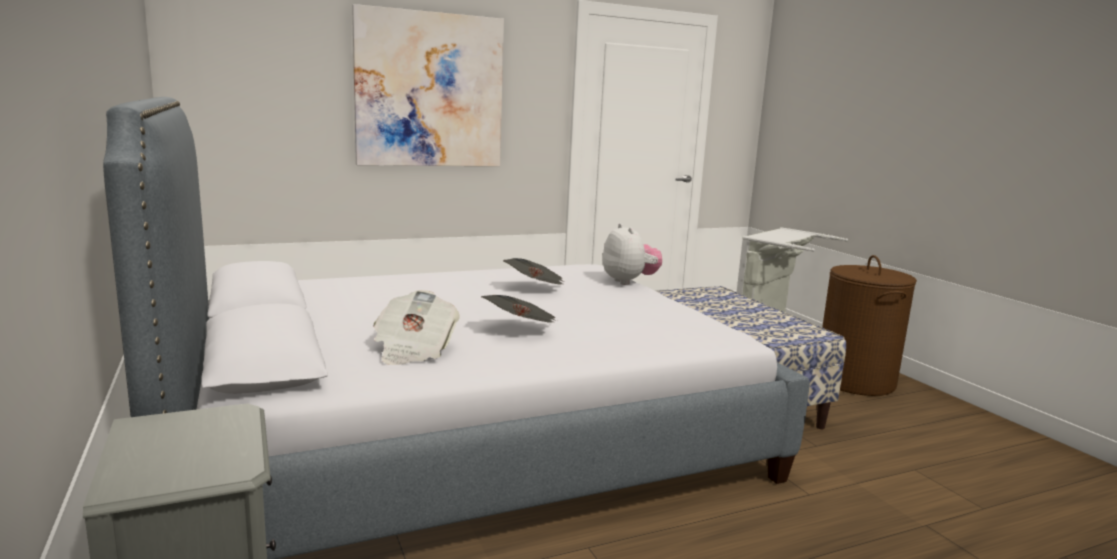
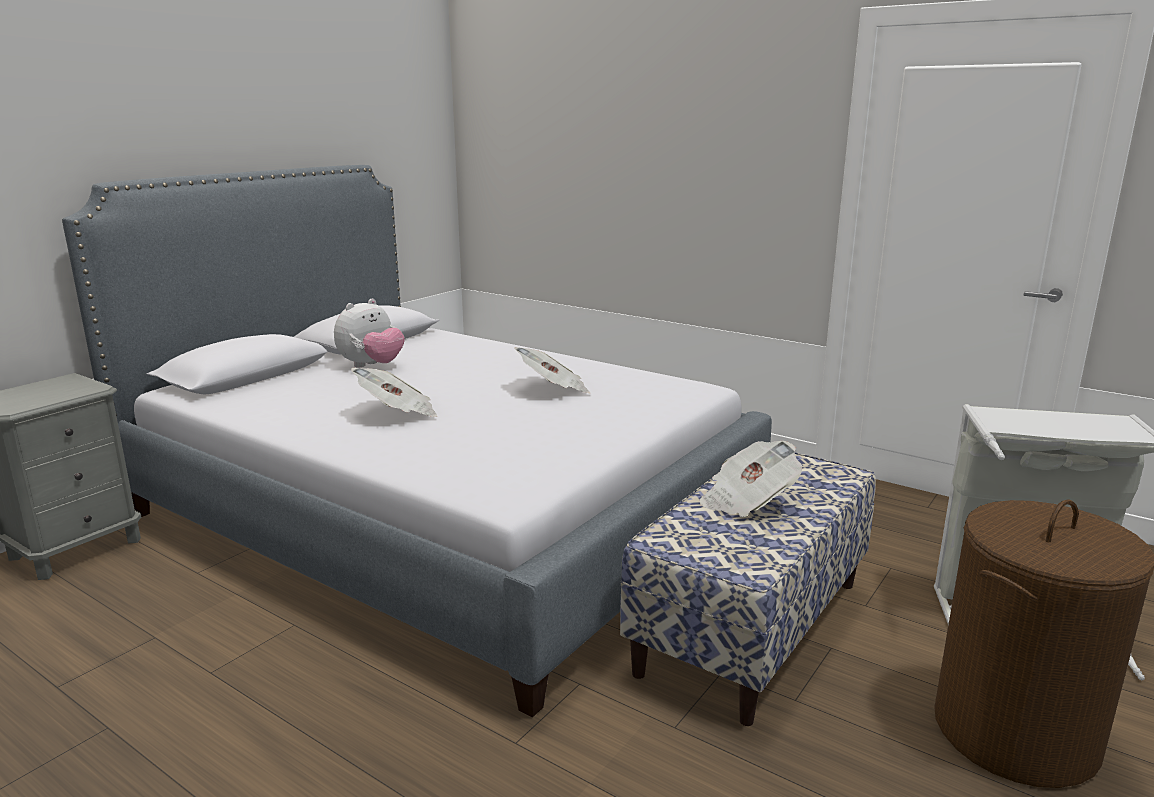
camera: 60 degrees right, 5 degrees up
picture [352,4,504,166] -> none
newspaper [373,290,459,365] -> newspaper moved to [699,441,802,517]
plush toy [603,223,662,285] -> plush toy moved to [334,299,405,368]

